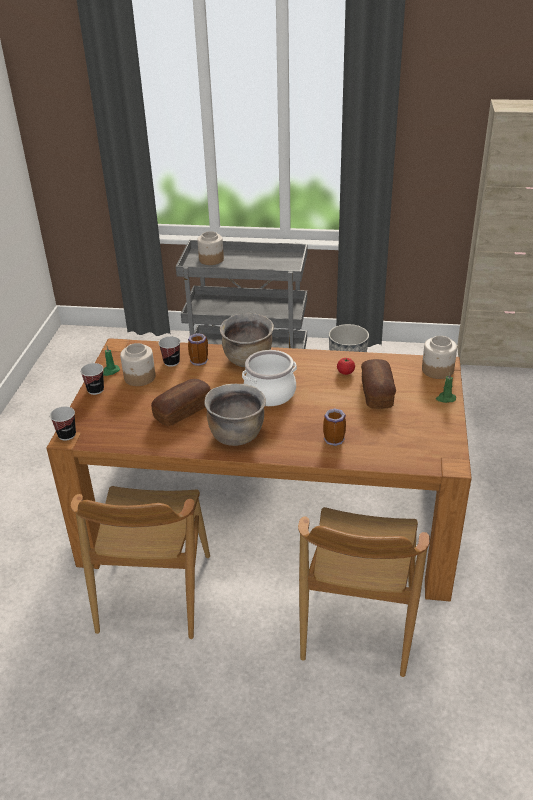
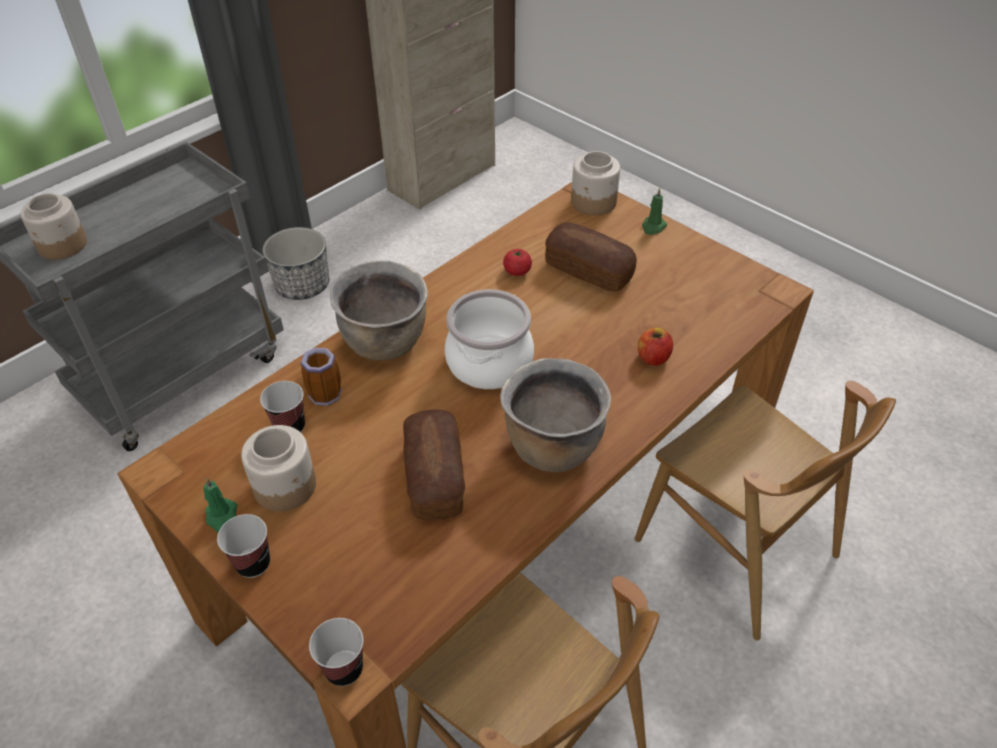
camera: 55 degrees left, 10 degrees up
mug [323,408,346,446] -> apple [638,328,673,366]

